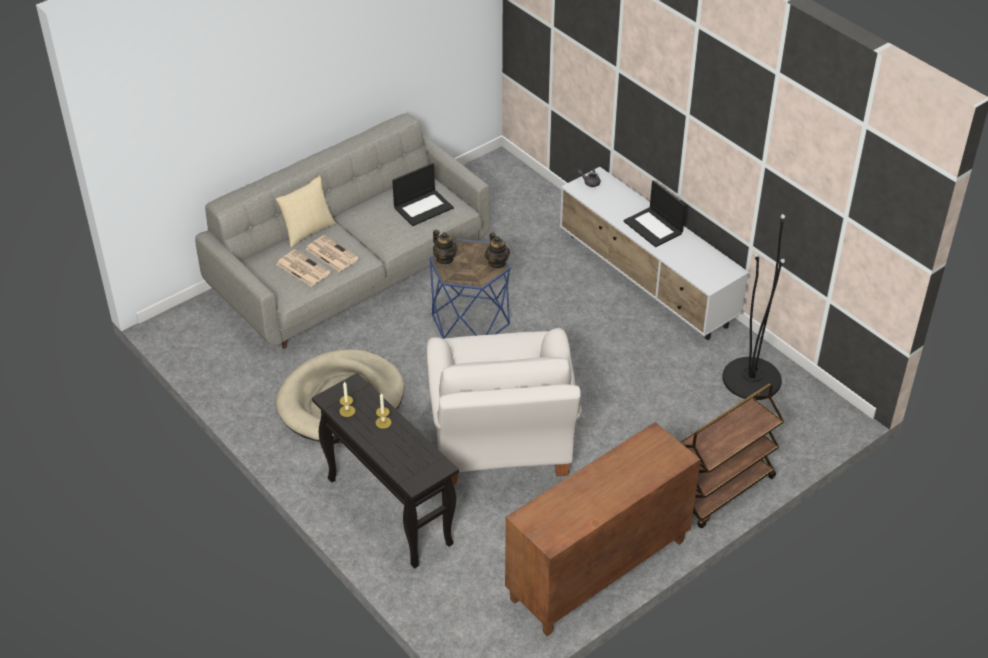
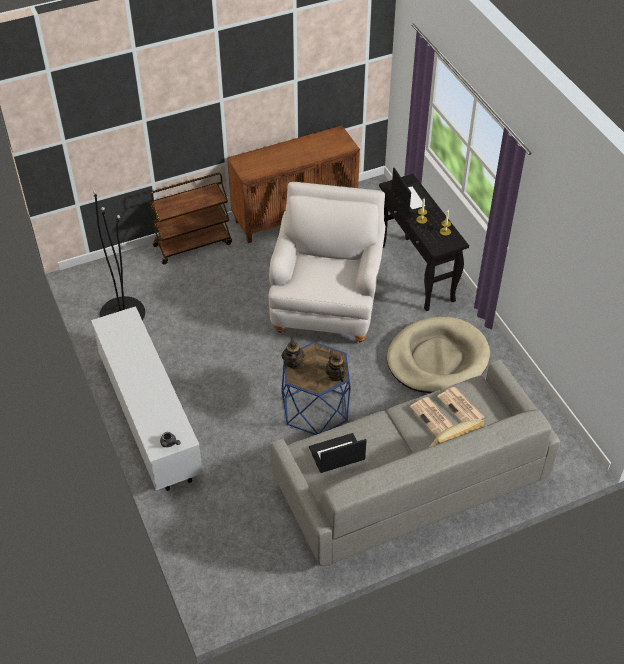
camera: 165 degrees left, 5 degrees up
laptop [623,181,686,247] -> laptop moved to [392,168,435,215]

